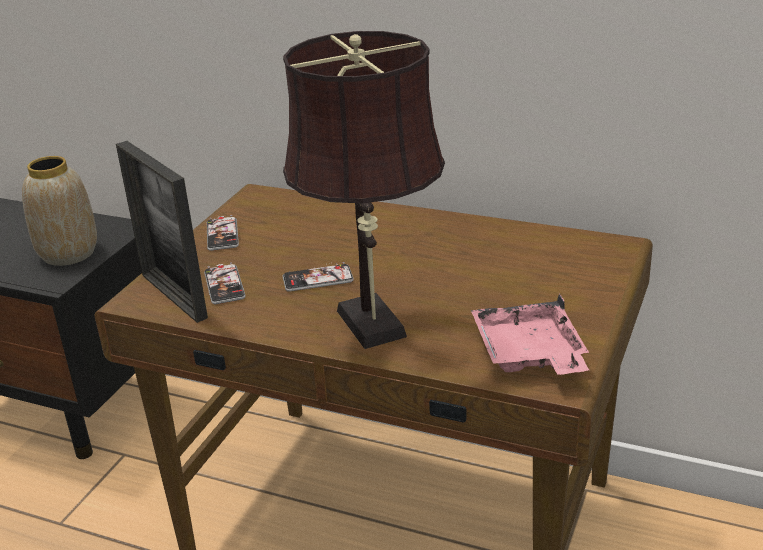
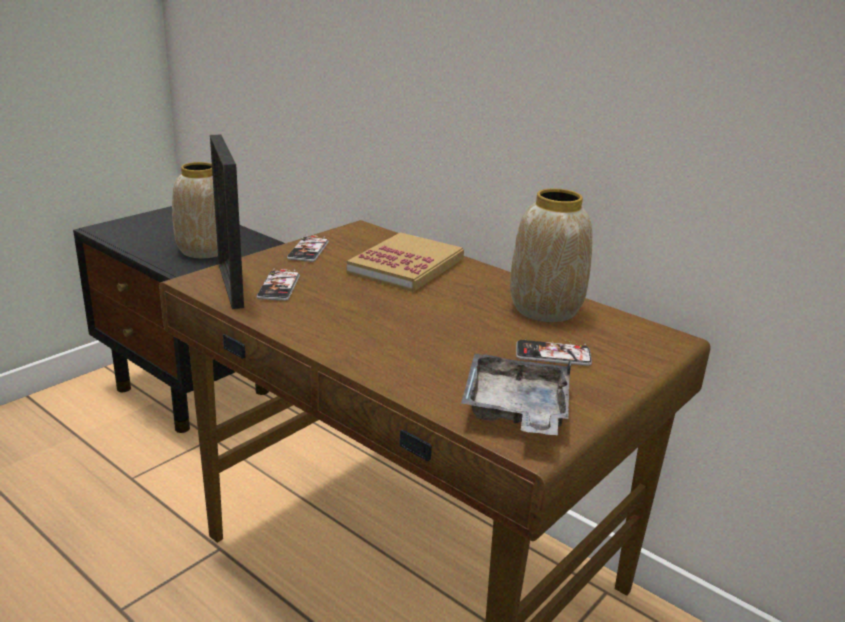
camera: 15 degrees right, 5 degrees down
phone [282,262,354,292] -> phone moved to [516,340,592,366]
brown table lamp [283,31,445,349] -> none
pink tray [471,294,589,375] -> grey tray [461,353,571,435]
none -> book [347,232,464,292]
none -> vase [510,189,592,322]

